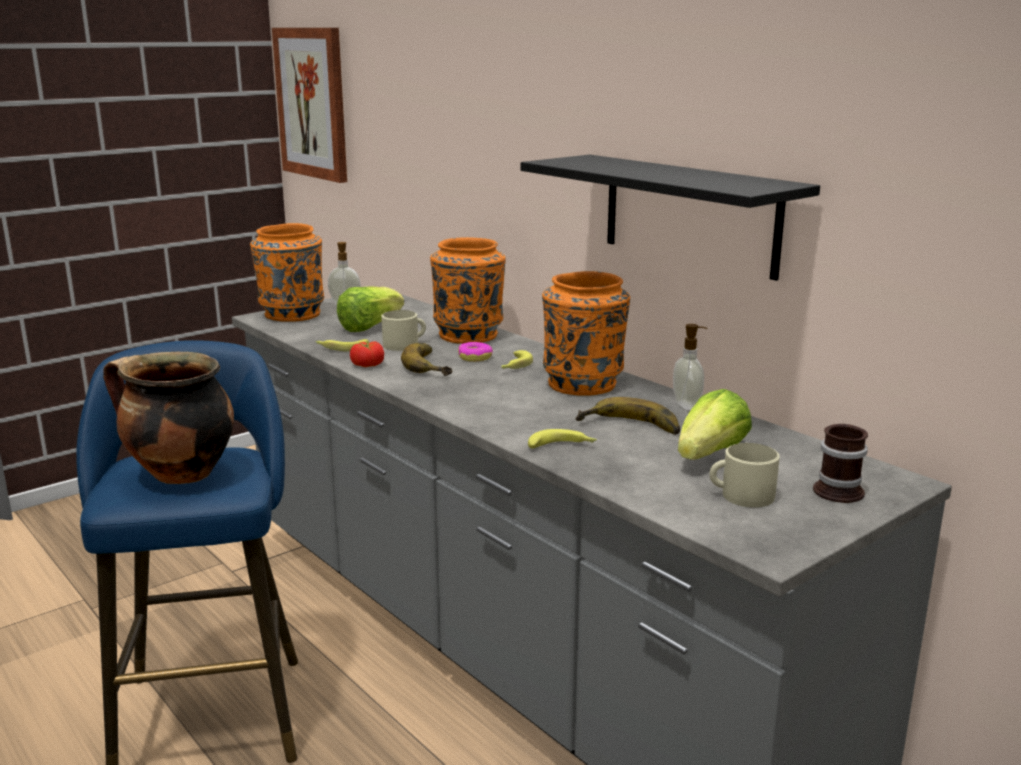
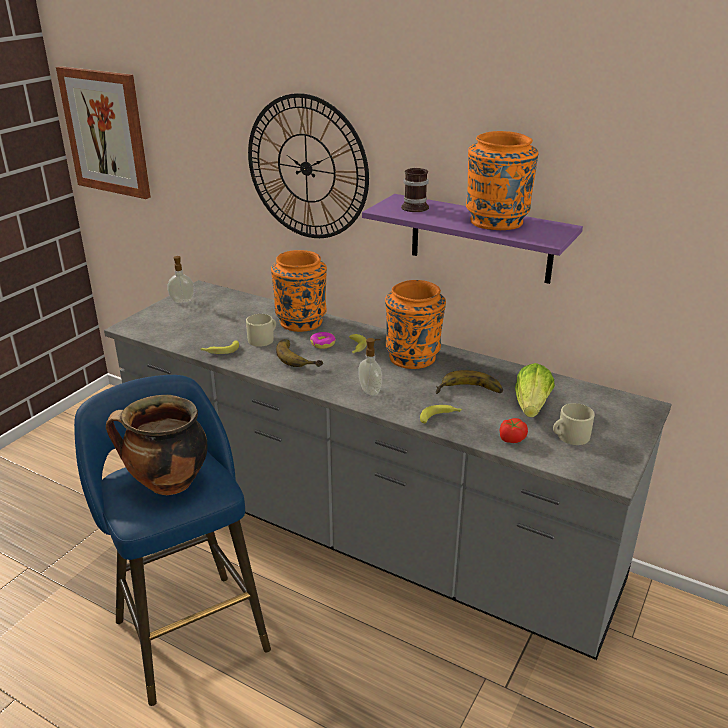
camera: 20 degrees left, 10 degrees up
orange vase [250,223,324,322] -> orange vase moved to [466,131,538,230]
lettuce [337,286,404,332] -> none
tomato [350,341,384,367] -> tomato moved to [500,418,528,443]
black shelf [521,155,820,281] -> purple shelf [362,194,583,284]
soap dispenser [673,324,707,410] -> soap dispenser moved to [358,338,382,396]
mug [813,424,868,503] -> mug moved to [401,168,429,212]
none -> wall clock [248,93,369,238]

